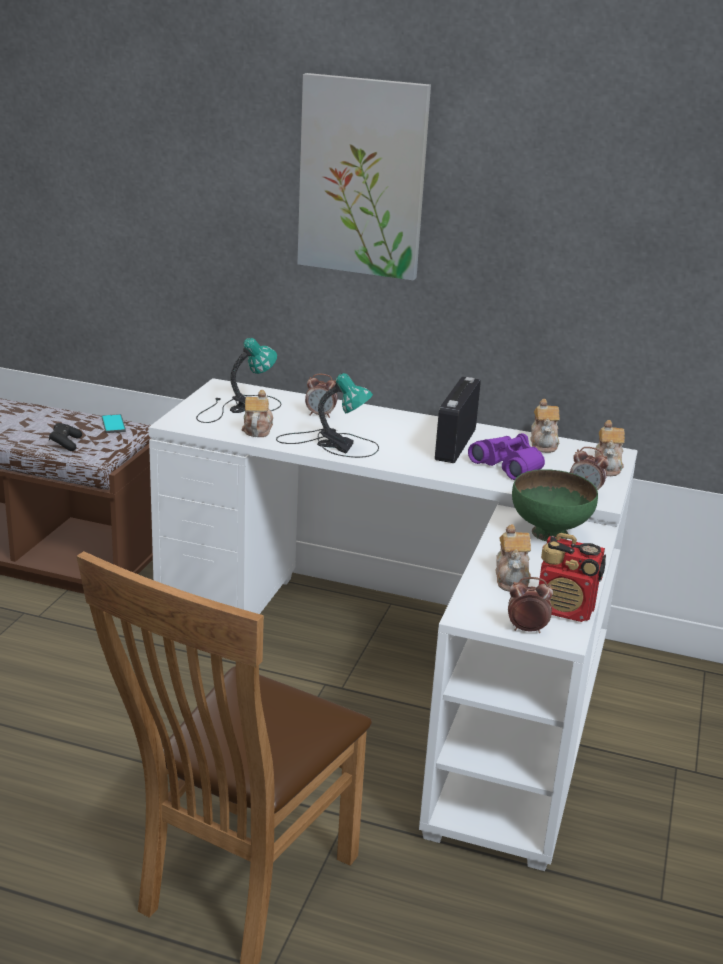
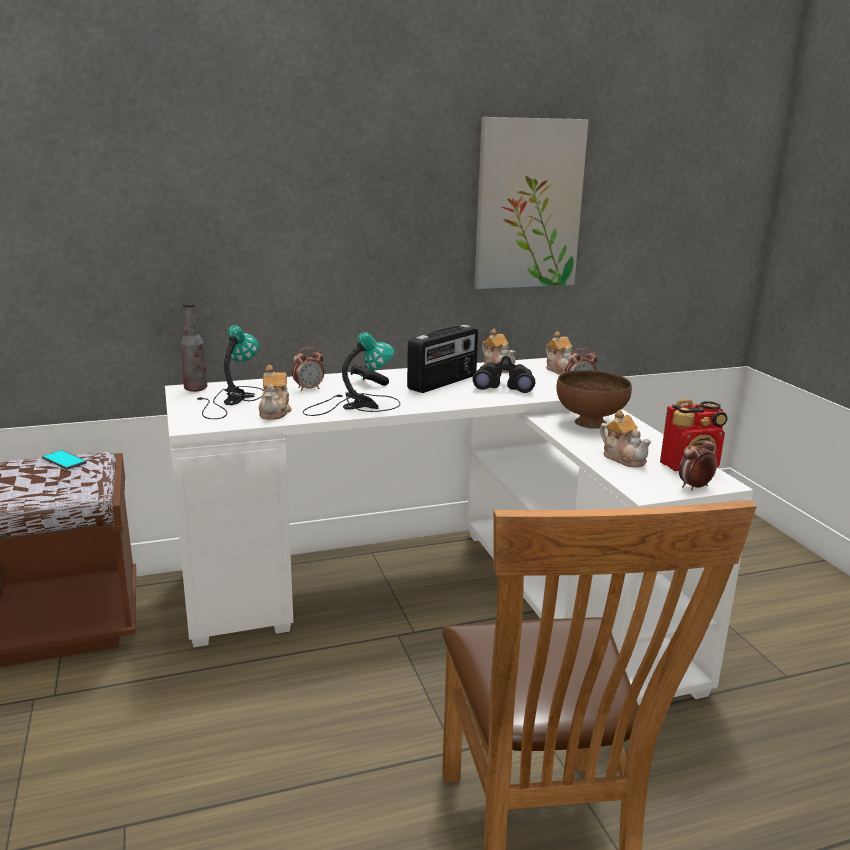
camera: 35 degrees left, 5 degrees down
black game controller [49,423,82,451] -> black game controller moved to [351,365,389,386]
teapot [242,390,273,437] -> teapot turned 150 degrees counterclockwise [259,365,292,420]
picture [297,73,431,281] -> picture moved to [474,117,589,289]
radio [435,377,481,463] -> radio turned 120 degrees counterclockwise [407,325,478,393]
purple binoculars [468,433,545,480] -> black binoculars [473,356,535,393]
green bowl [512,469,598,541] -> brown bowl [556,370,632,429]
none -> bottle [180,303,207,392]

